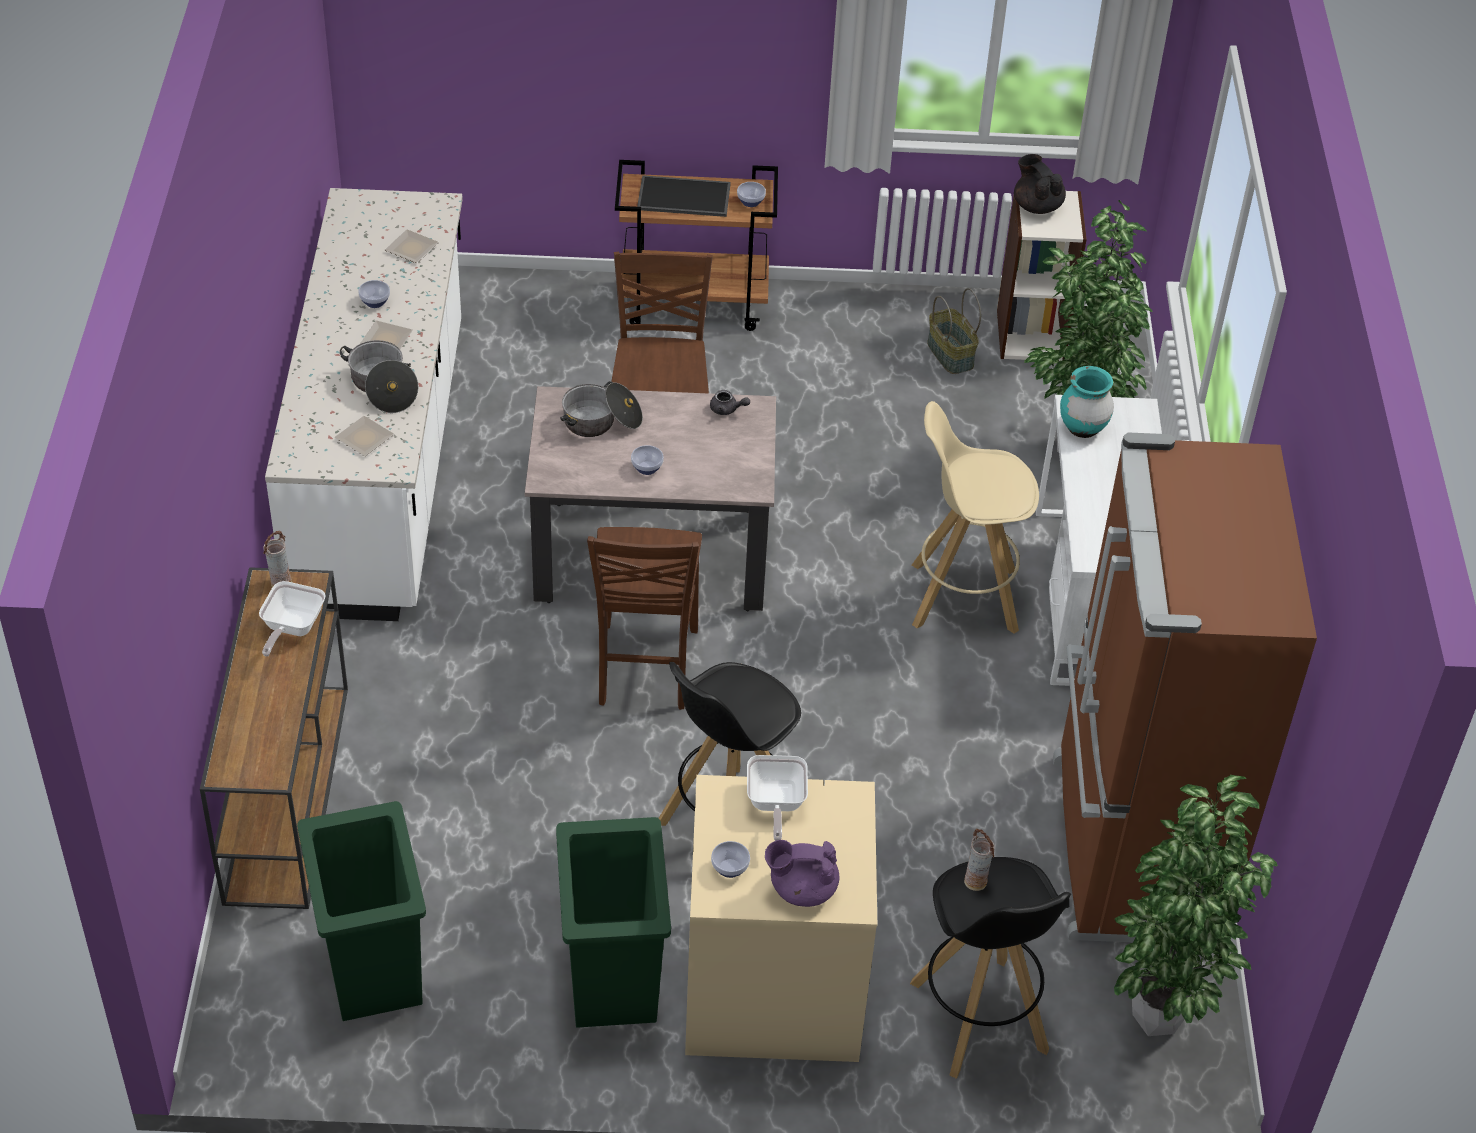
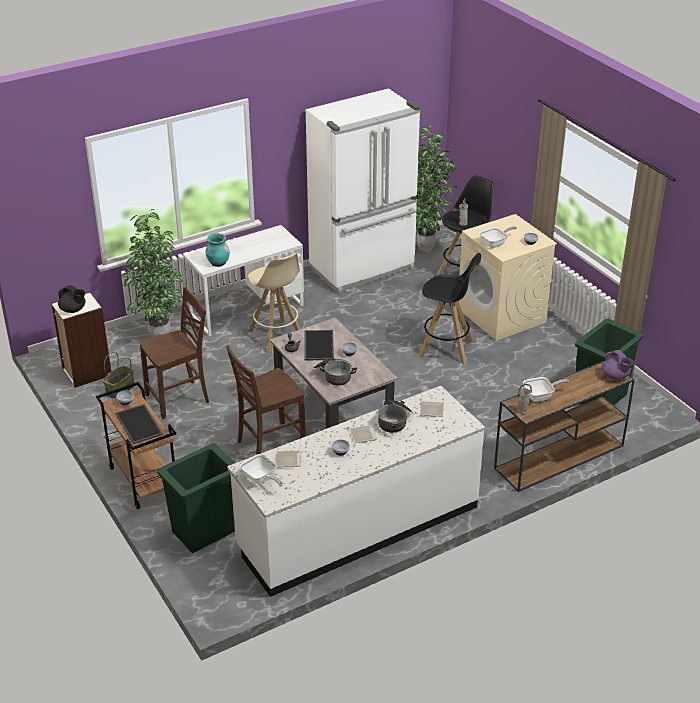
camera: 120 degrees left, 10 degrees down
green trash can [556,817,671,1028] -> green trash can moved to [157,443,235,553]
brown chair [587,527,702,710] -> brown chair moved to [139,287,209,419]
purple teapot [765,840,840,907] -> purple teapot moved to [602,350,634,380]
black teapot [1014,154,1066,214] -> black teapot turned 90 degrees counterclockwise [58,285,86,313]
brown fridge [1053,432,1317,942] -> white fridge [306,88,420,294]
none -> frying pan [240,454,283,486]
none -> tray [305,330,334,361]

